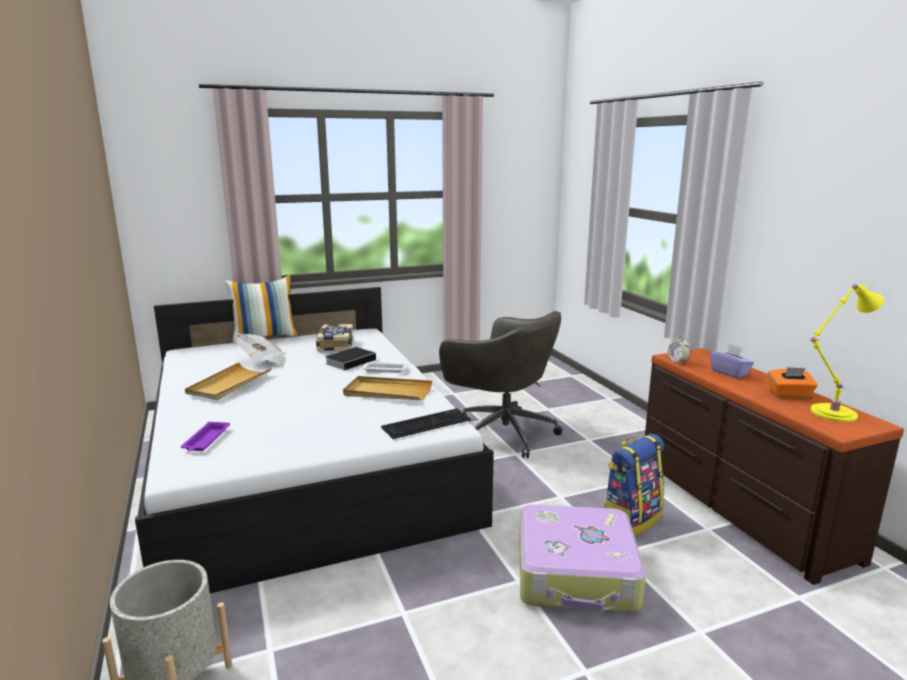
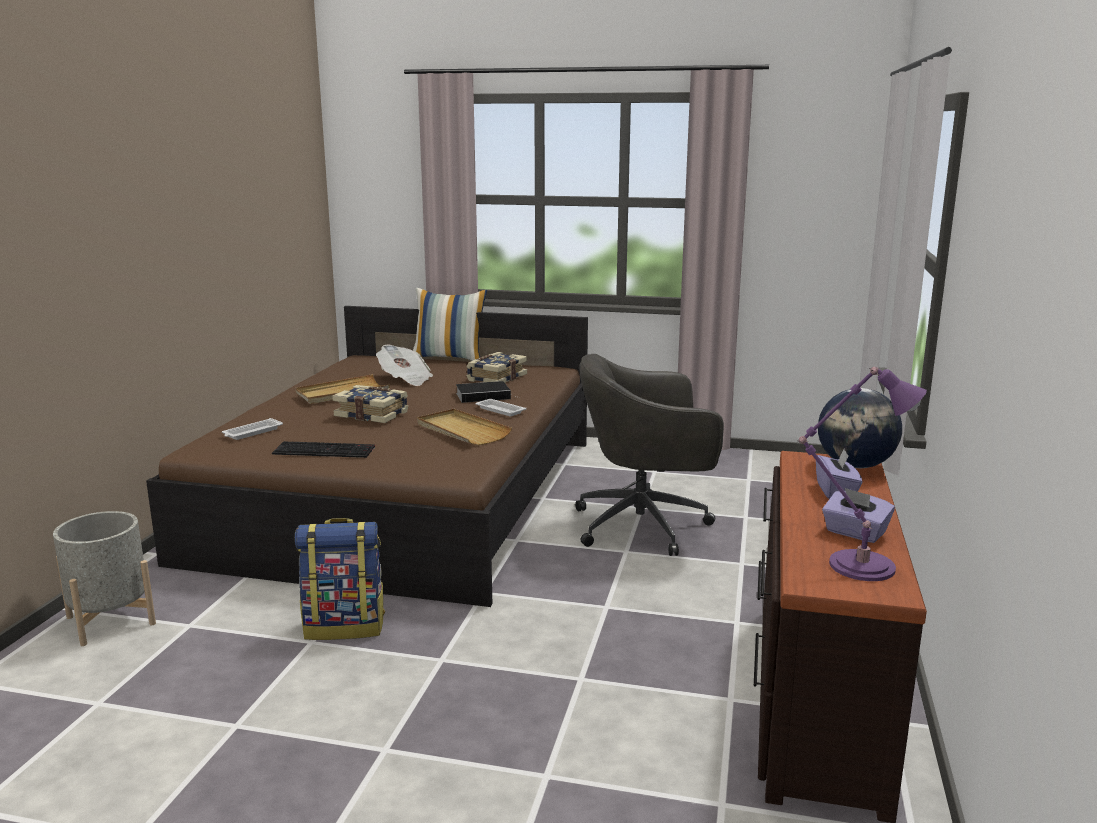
camera: 35 degrees right, 0 degrees up
white bed [135,287,494,593] -> brown bed [146,306,588,607]
purple tray [181,422,230,451] -> white tray [222,418,283,440]
keyboard [381,408,471,439] -> keyboard moved to [272,441,375,458]
grey office chair [439,311,563,458] -> grey office chair turned 105 degrees clockwise [575,354,724,556]
suitcase [519,504,646,612] -> none
backpack [604,434,664,536] -> backpack moved to [295,518,385,640]
alarm clock [668,336,691,364] -> none
orange tissue box [768,367,818,398] -> purple tissue box [822,488,895,543]
yellow table lamp [810,284,884,422] -> purple table lamp [797,367,927,581]
none -> book [332,385,408,423]
none -> globe [818,388,902,468]

